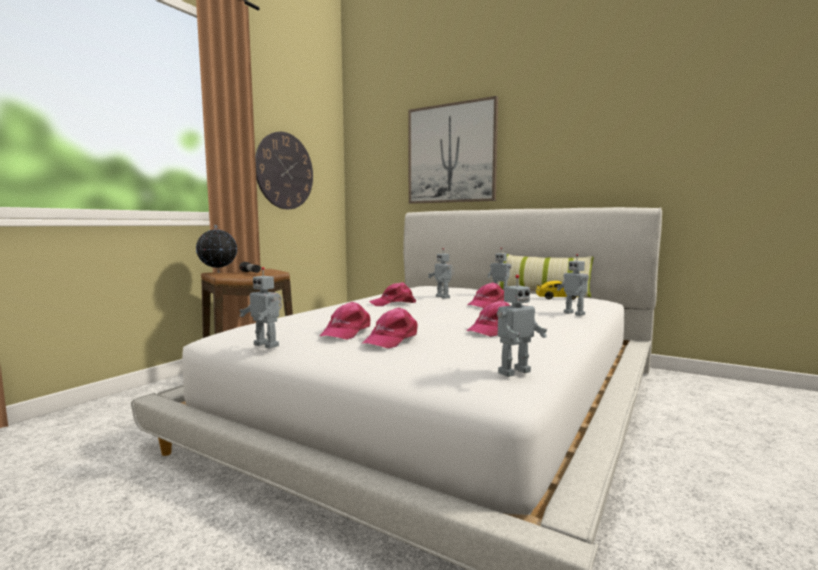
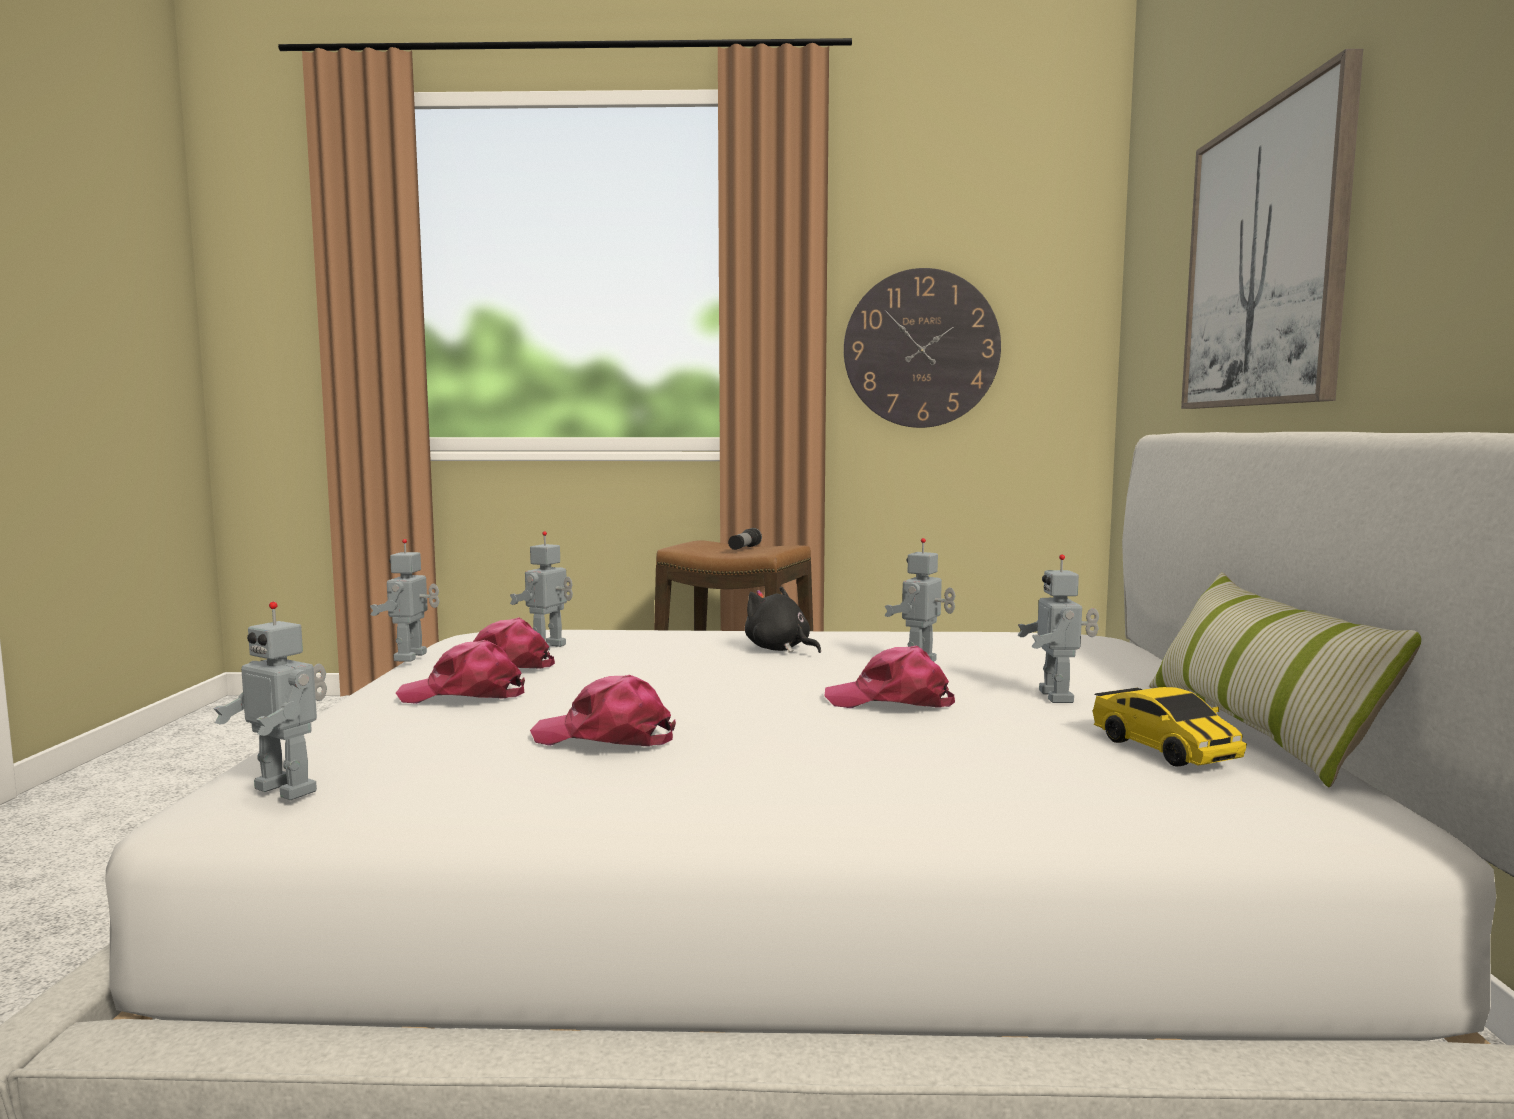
camera: 60 degrees right, 0 degrees up
globe [196,225,237,273] -> none
pink cap [369,282,416,306] -> black plush toy [744,586,821,653]
toy robot [557,254,589,316] -> toy robot moved to [510,531,573,650]

